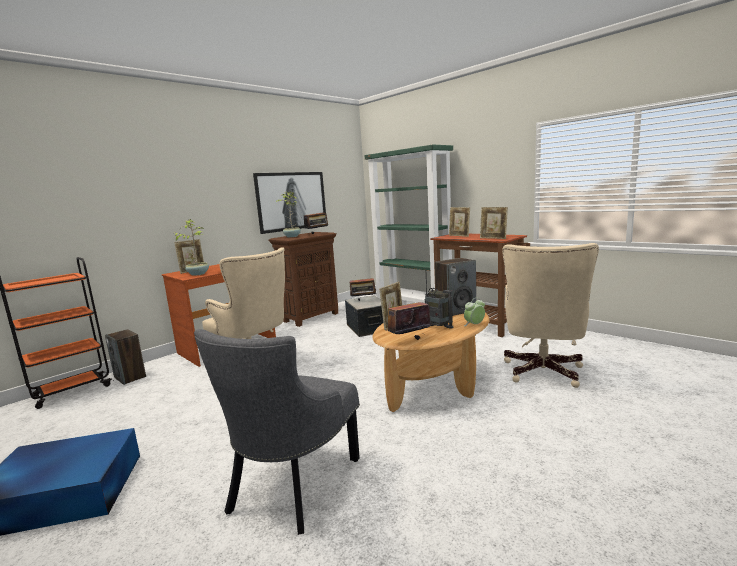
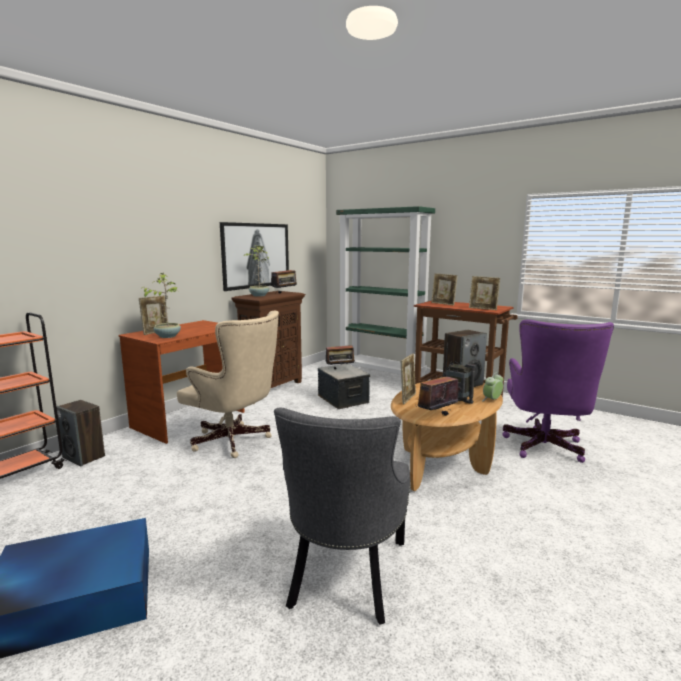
camera: 10 degrees left, 0 degrees up
beige office chair [502,243,599,388] -> purple office chair [502,320,614,463]

